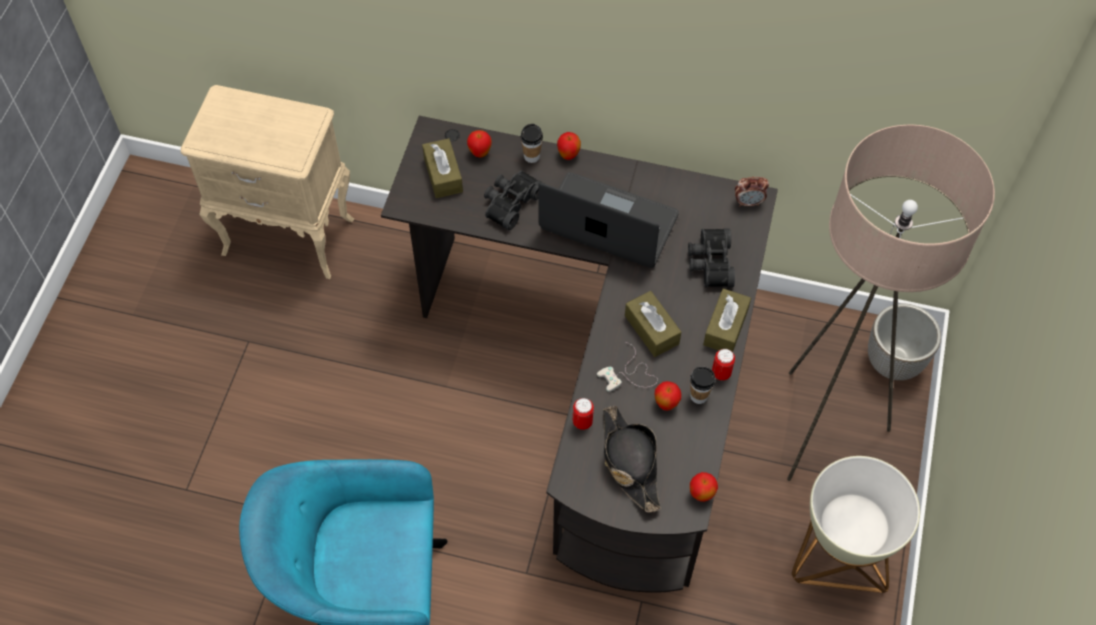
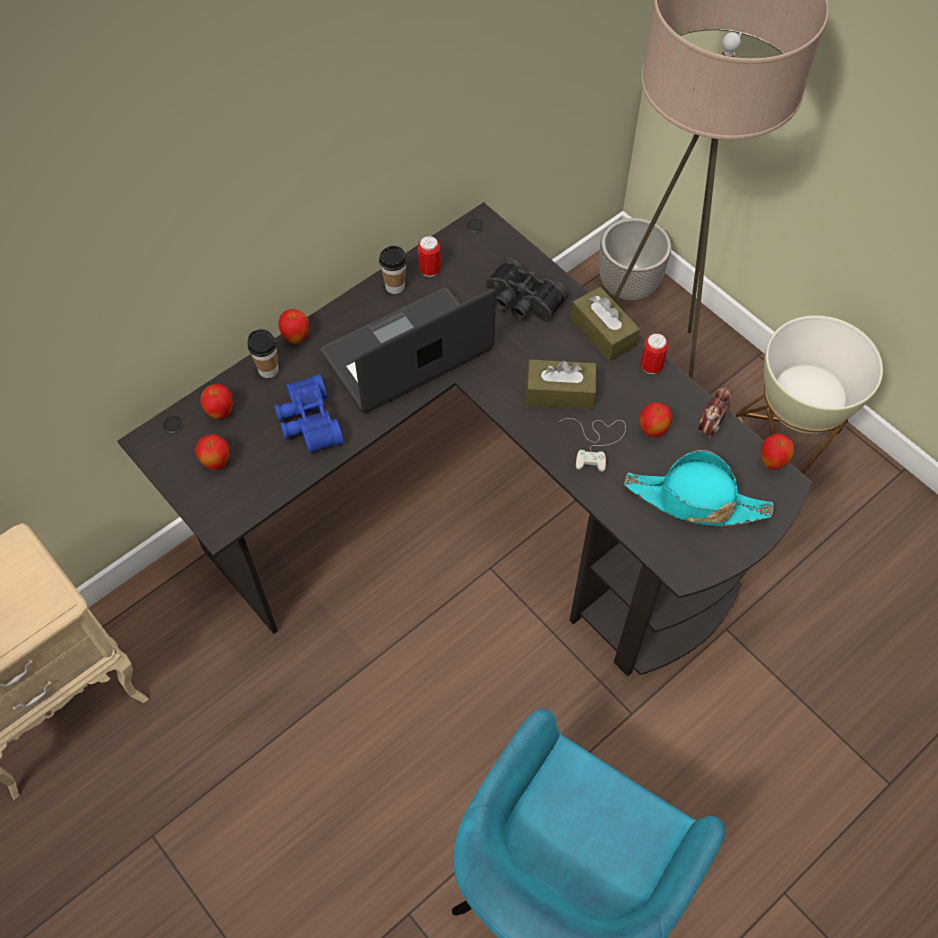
camera: 55 degrees left, 0 degrees up
brown tissue box [422,138,463,198] -> apple [195,434,229,470]
black binoculars [484,170,543,230] -> blue binoculars [274,374,344,454]
can [573,398,594,430] -> can moved to [418,236,441,277]
black hat [603,406,661,512] -> turquoise hat [624,450,774,526]
cup [690,367,716,404] -> cup moved to [379,246,407,294]
alarm clock [735,177,769,207] -> alarm clock moved to [698,387,731,439]

